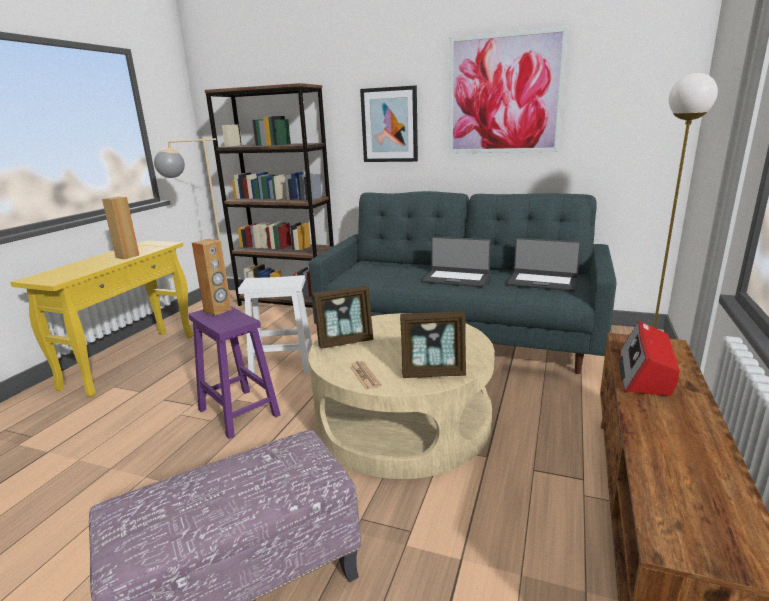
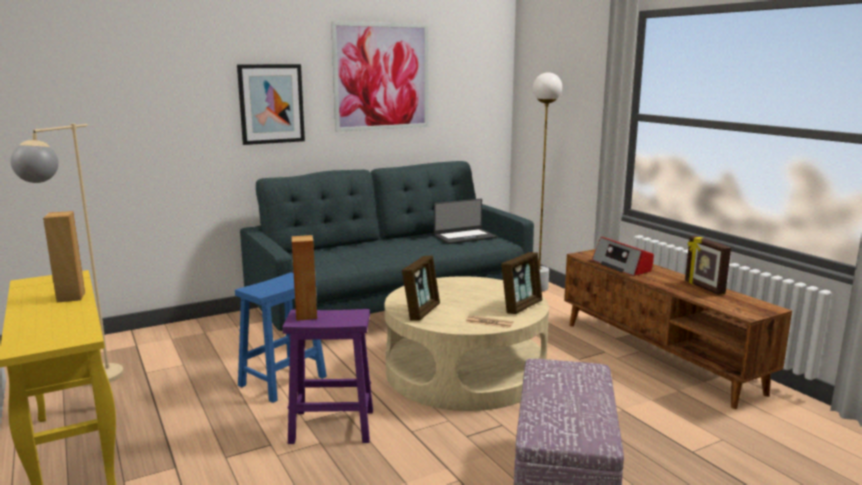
camera: 50 degrees left, 5 degrees down
brown bookcase [205,83,334,308] -> none
white stool [238,275,312,374] -> blue stool [235,272,327,403]
laptop [422,237,491,287] -> none
none -> picture frame [685,236,731,295]

